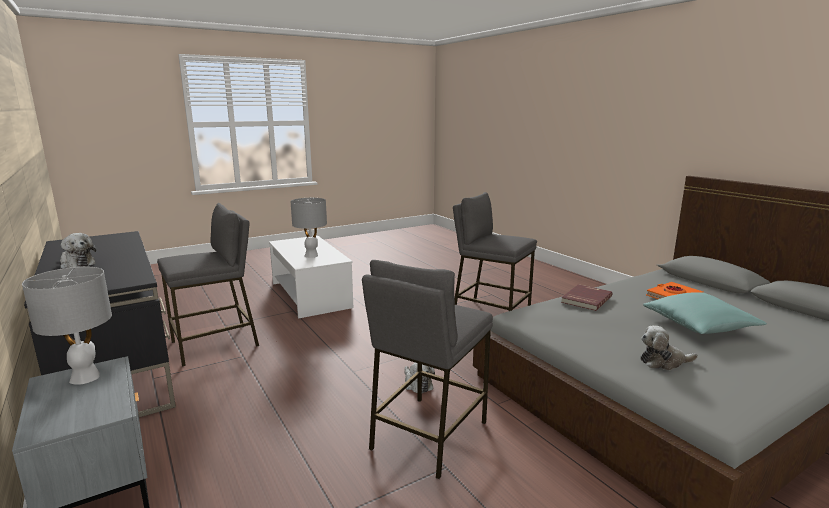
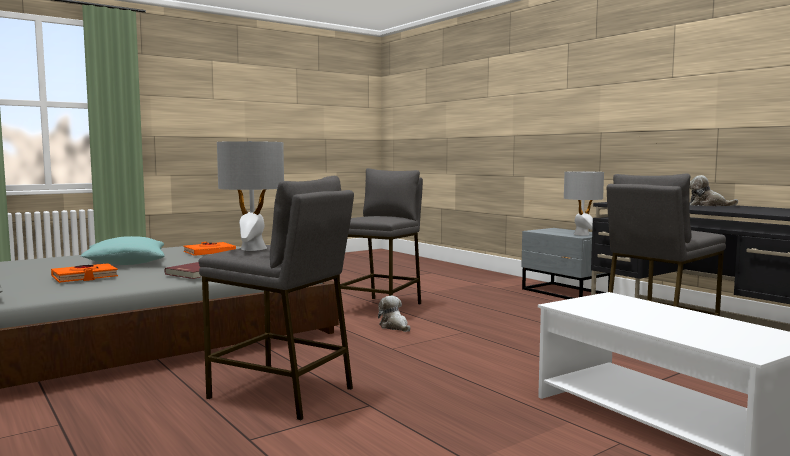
camera: 175 degrees right, 10 degrees down
grey table lamp [291,198,327,258] -> grey table lamp moved to [217,141,284,251]
plush toy [640,325,698,370] -> orange book [183,242,236,256]

